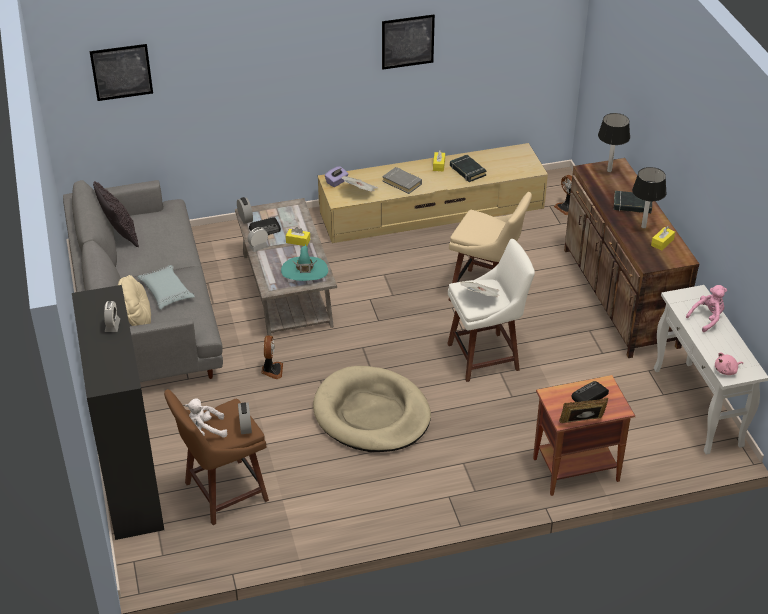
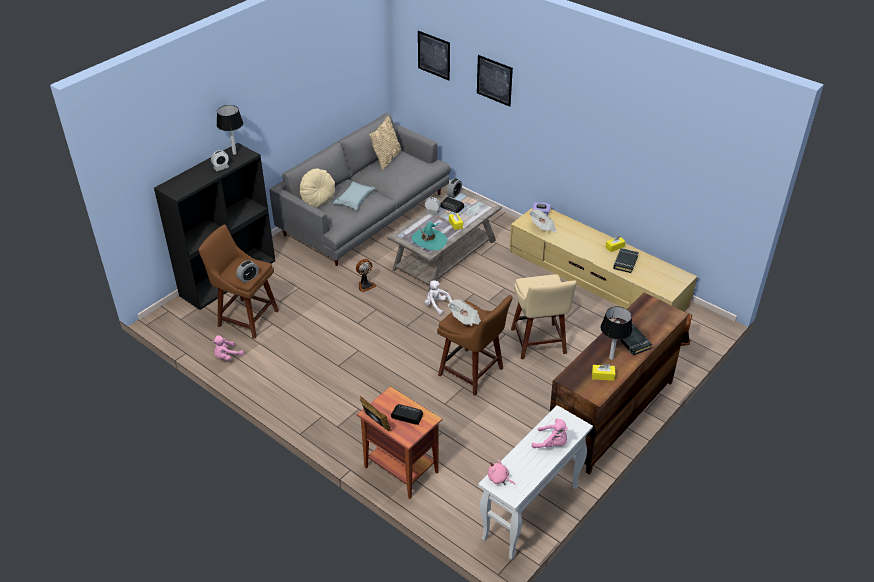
camera: 55 degrees right, 0 degrees up
black pillow [93,181,139,247] -> beige pillow [369,116,401,170]
white plush toy [185,398,227,438] -> white plush toy moved to [425,280,452,315]
beige dog bed [313,366,431,452] -> none
picture [382,14,435,70] -> picture moved to [477,55,513,107]
grey book [382,167,422,194] -> none
white stool [447,239,535,382] -> brown stool [437,295,513,396]
table lamp [598,113,630,172] -> table lamp moved to [217,105,243,155]
none -> pink plush toy [212,335,244,361]

